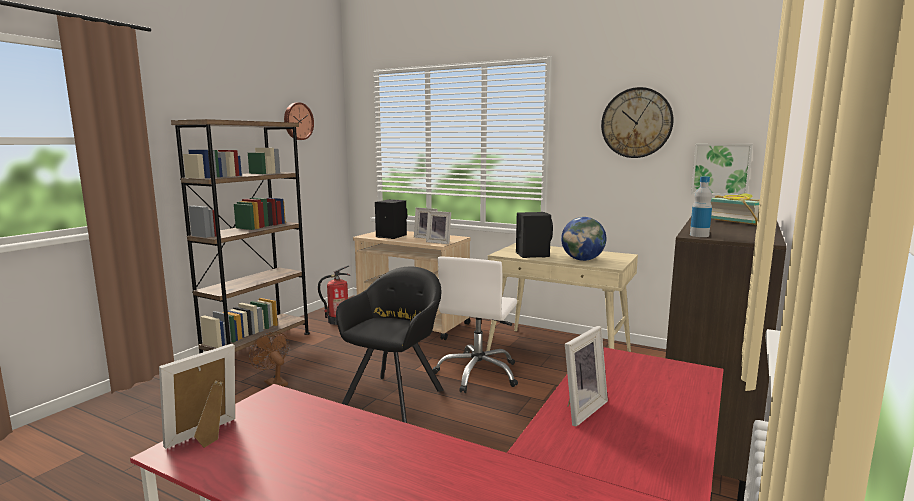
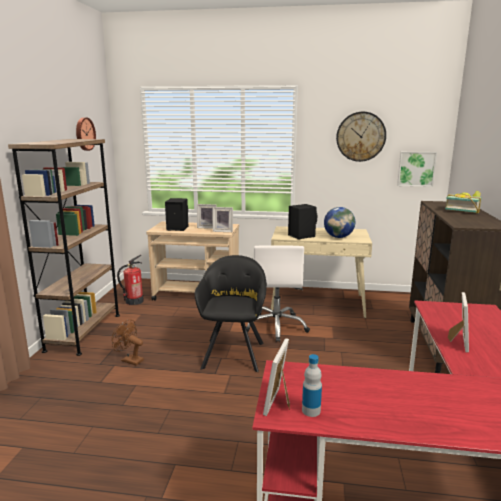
camera: 20 degrees left, 5 degrees up
bottle [690,176,712,237] -> bottle moved to [302,354,322,417]

